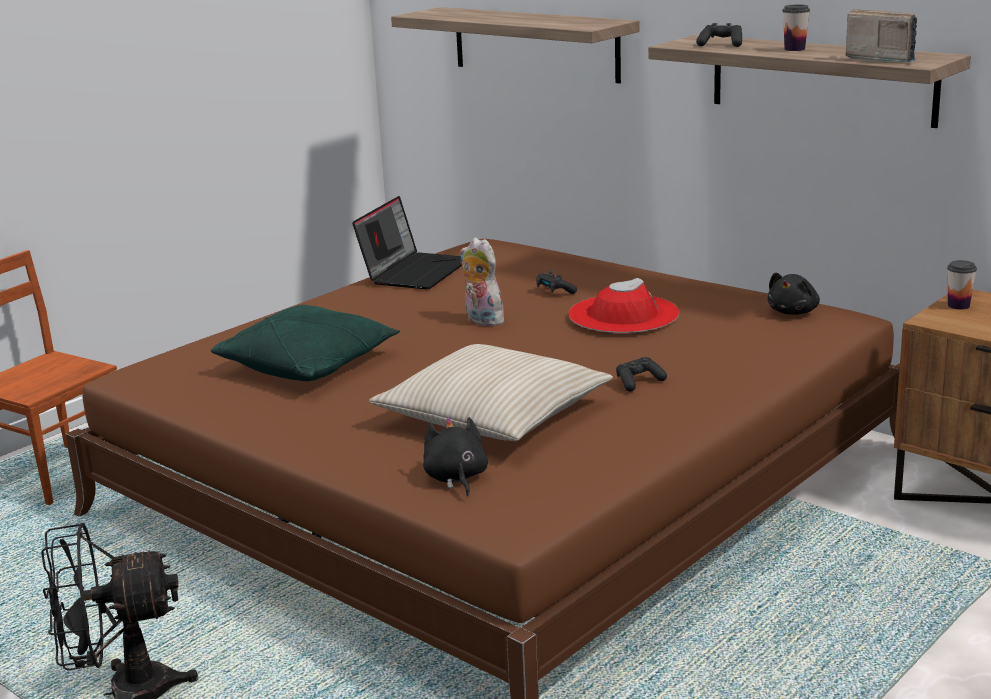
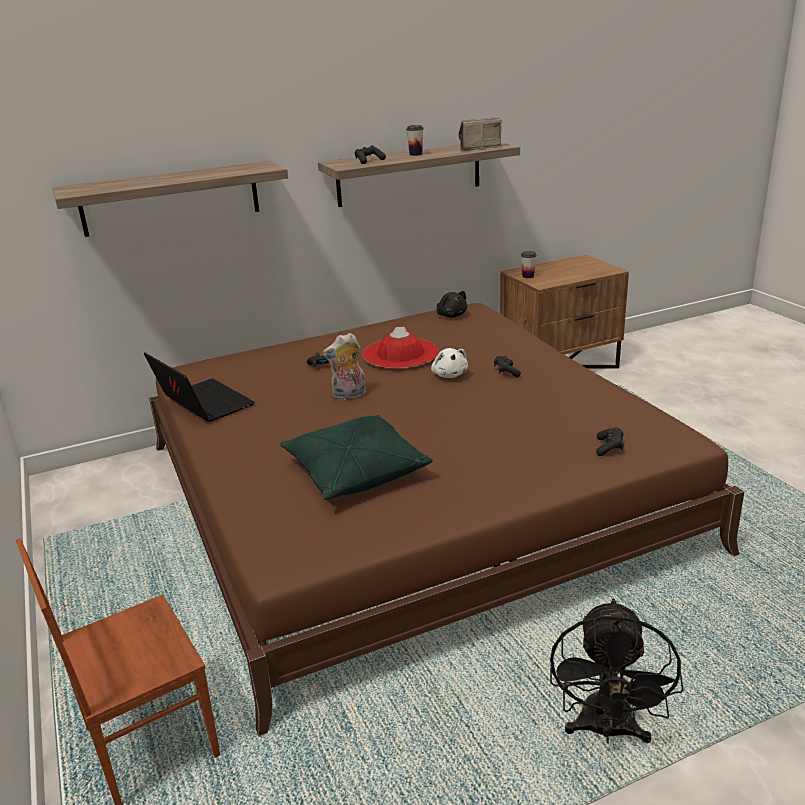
camera: 65 degrees left, 5 degrees up
beige pillow [369,344,613,441] -> none
black plush toy [423,417,488,497] -> black game controller [596,427,624,456]
none -> white plush toy [431,348,468,378]

